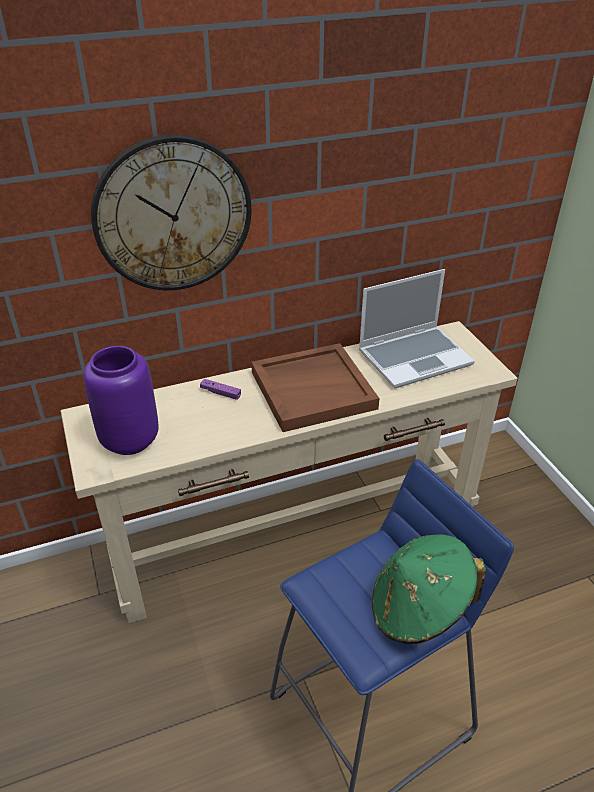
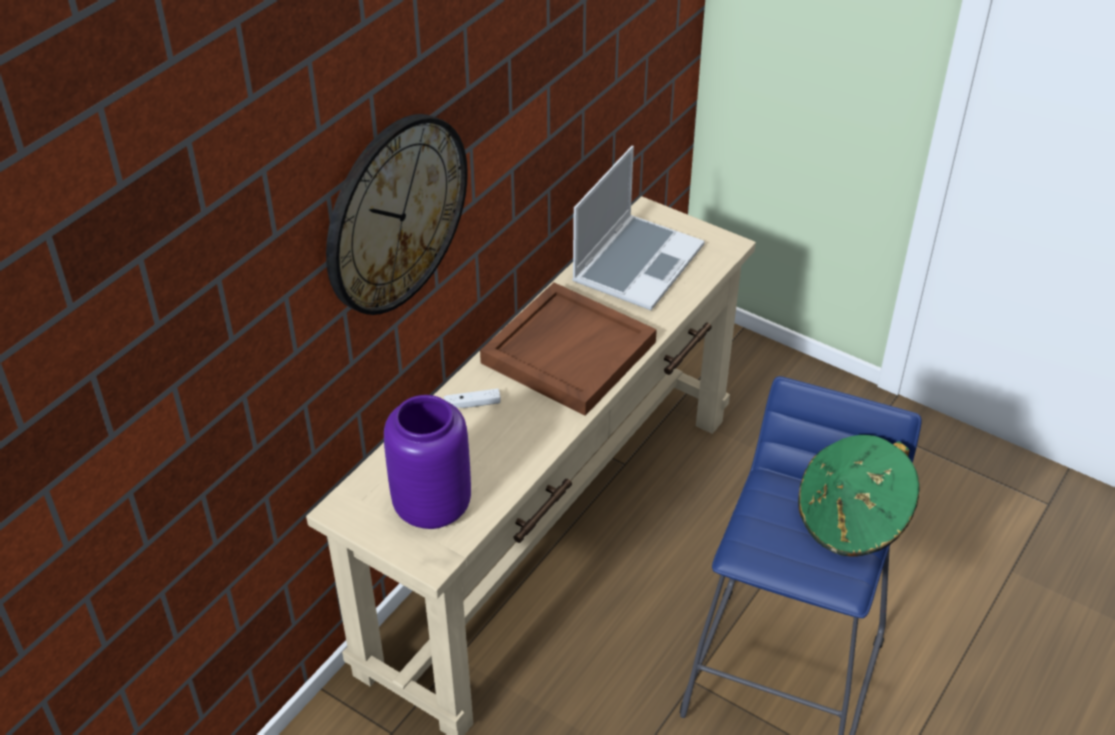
camera: 35 degrees left, 5 degrees up
purple game controller [200,379,241,400] -> white game controller [444,389,501,408]

